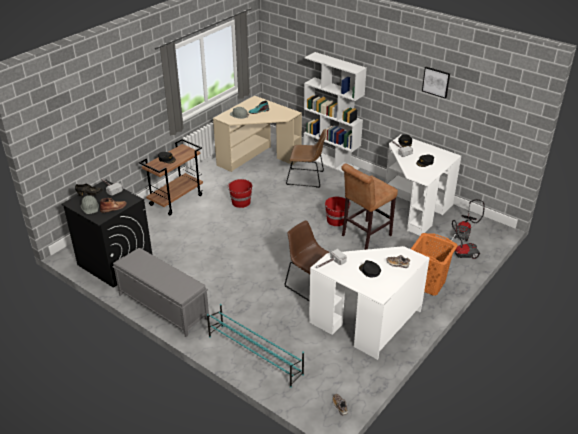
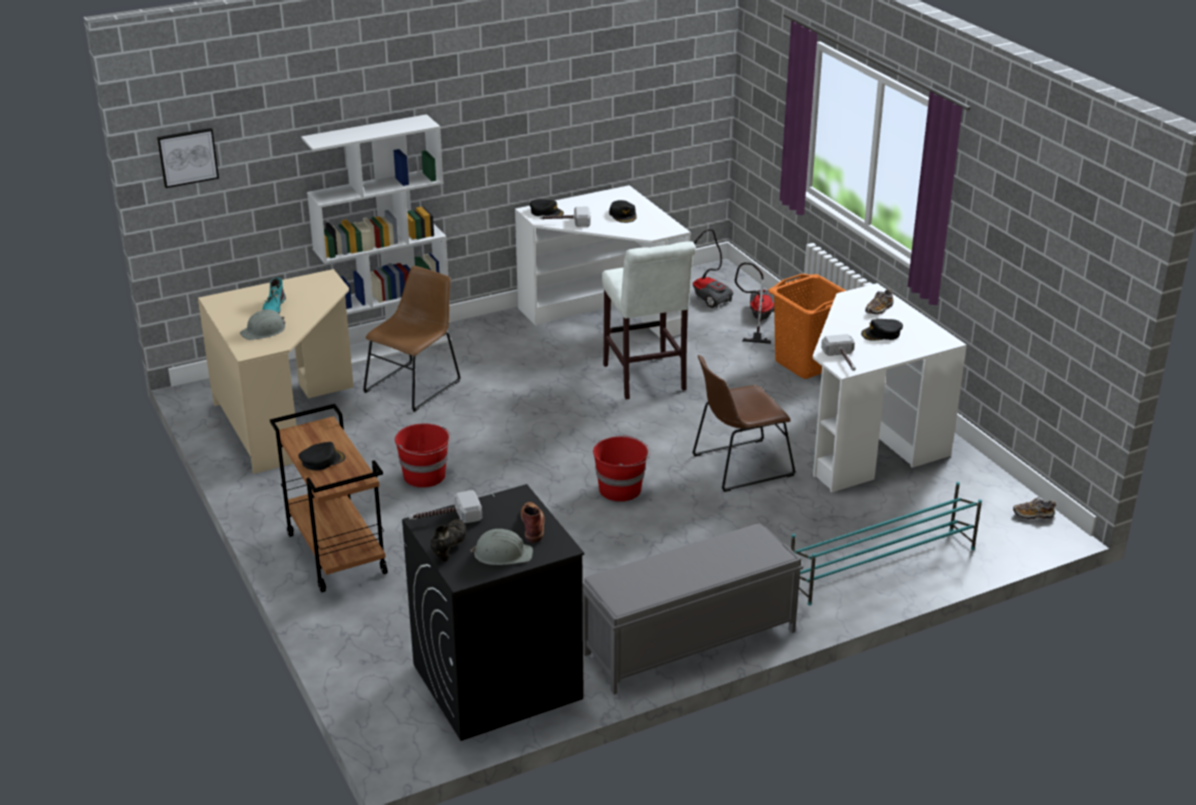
camera: 65 degrees left, 5 degrees down
red bucket [325,197,351,226] -> red bucket moved to [593,435,650,502]
brown stool [341,164,398,250] -> white stool [602,241,696,399]
picture [422,67,450,99] -> picture moved to [157,128,219,188]

